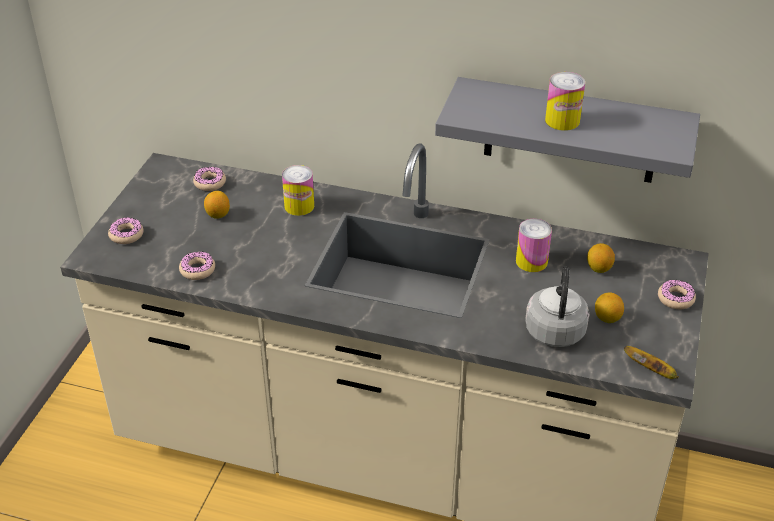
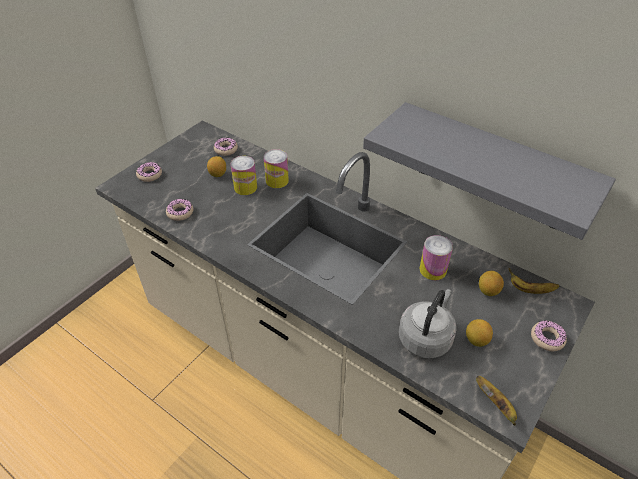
camera: 20 degrees right, 5 degrees up
can [545,72,585,131] -> can moved to [230,156,257,195]
none -> banana [509,268,559,294]

